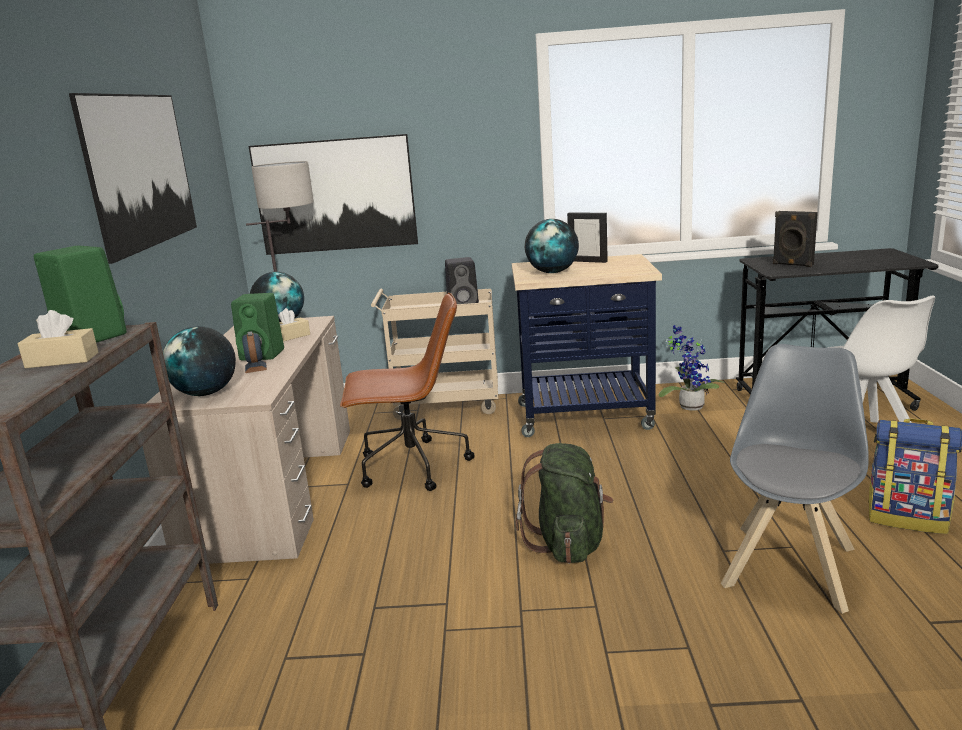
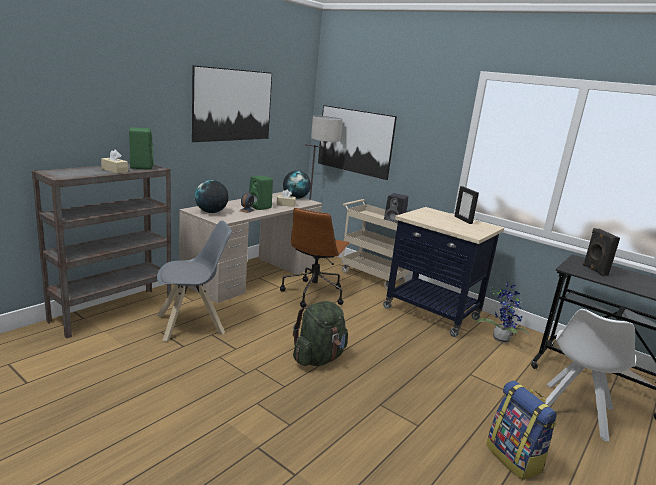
camera: 35 degrees right, 0 degrees up
brown office chair [340,292,475,491] -> brown office chair turned 75 degrees clockwise [280,208,350,308]
globe [525,219,579,273] -> none
grey chair [721,344,869,614] -> grey chair moved to [157,221,232,342]

